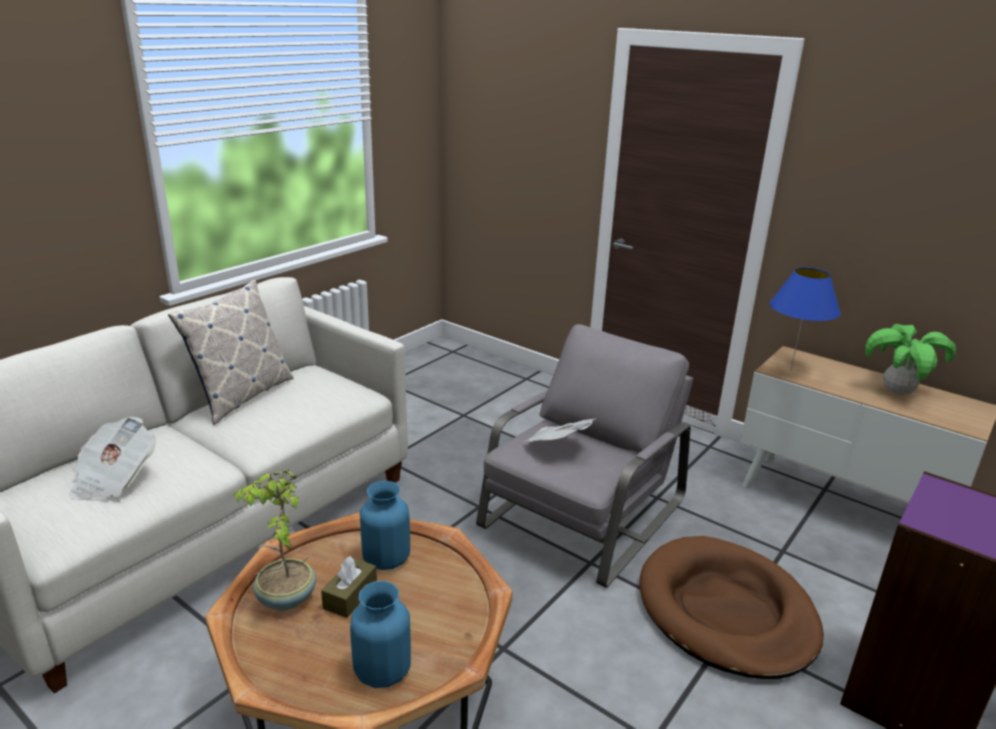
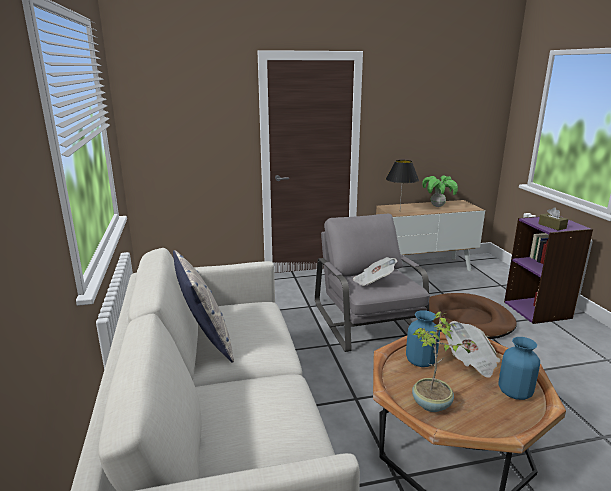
camera: 50 degrees left, 5 degrees down
newspaper [69,417,156,500] -> newspaper moved to [445,321,500,378]
brown tissue box [321,556,377,618] -> brown tissue box moved to [538,207,568,231]
blue table lamp [770,267,840,371] -> black table lamp [386,160,419,207]

